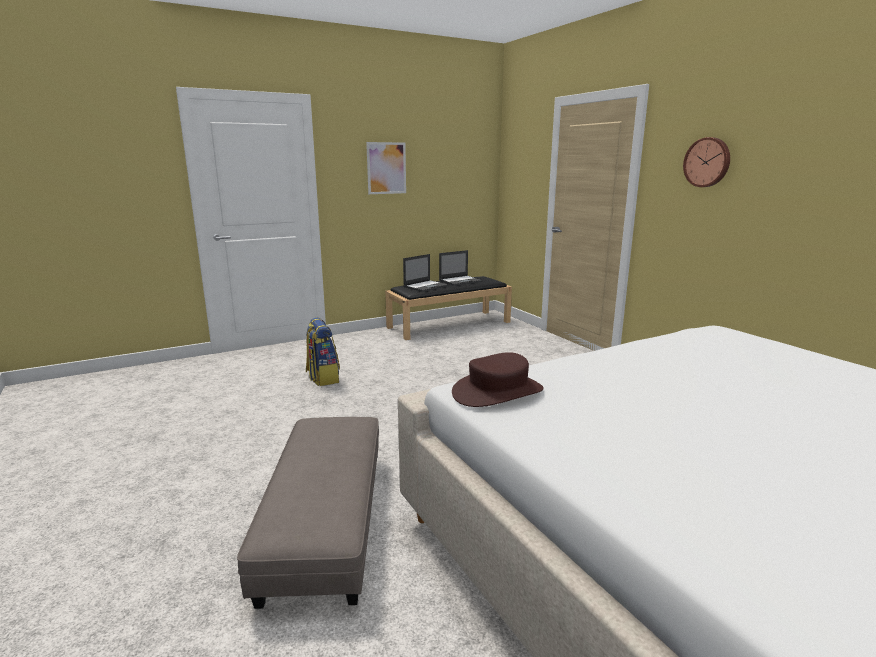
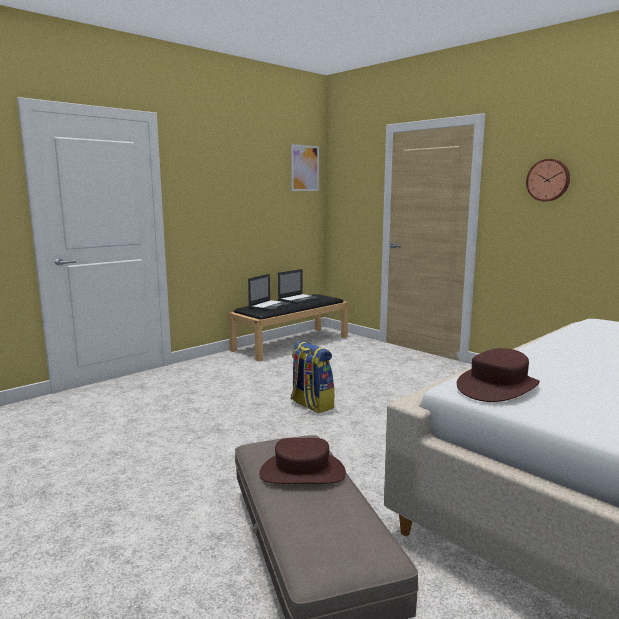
camera: 15 degrees left, 5 degrees down
backpack [306,317,340,386] -> backpack moved to [291,341,334,413]
picture [366,142,406,194] -> picture moved to [291,144,319,191]
none -> brown hat [259,438,346,484]

